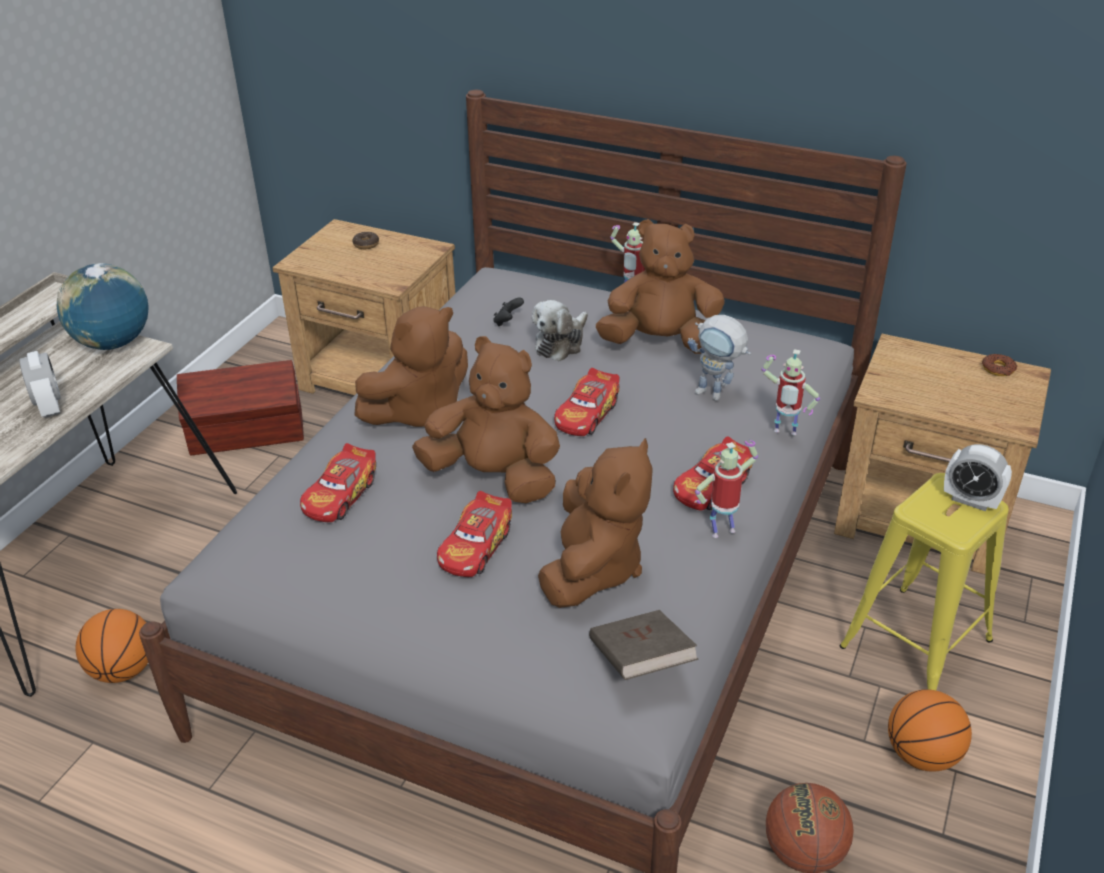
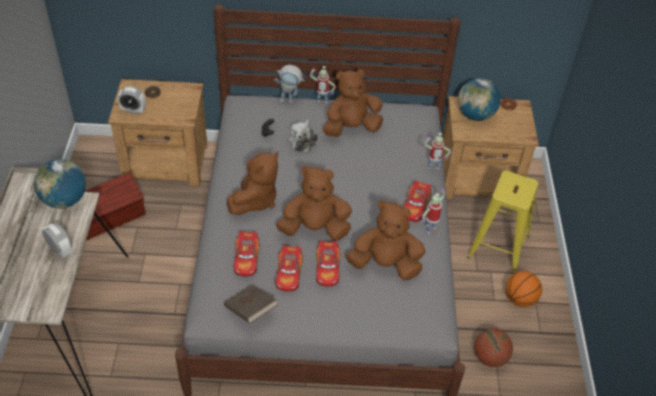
camera: 25 degrees left, 10 degrees up
basketball [75,609,148,683] -> none
brown plush toy [538,438,653,608] -> brown plush toy turned 75 degrees counterclockwise [346,200,425,280]
toy car [554,368,620,436] -> toy car moved to [276,245,303,292]
brown book [589,610,699,680] -> brown book moved to [224,284,278,324]
toy robot [688,315,751,401] -> toy robot moved to [274,65,305,104]
alarm clock [944,444,1012,511] -> alarm clock moved to [118,86,146,114]
none -> globe [458,78,501,121]

